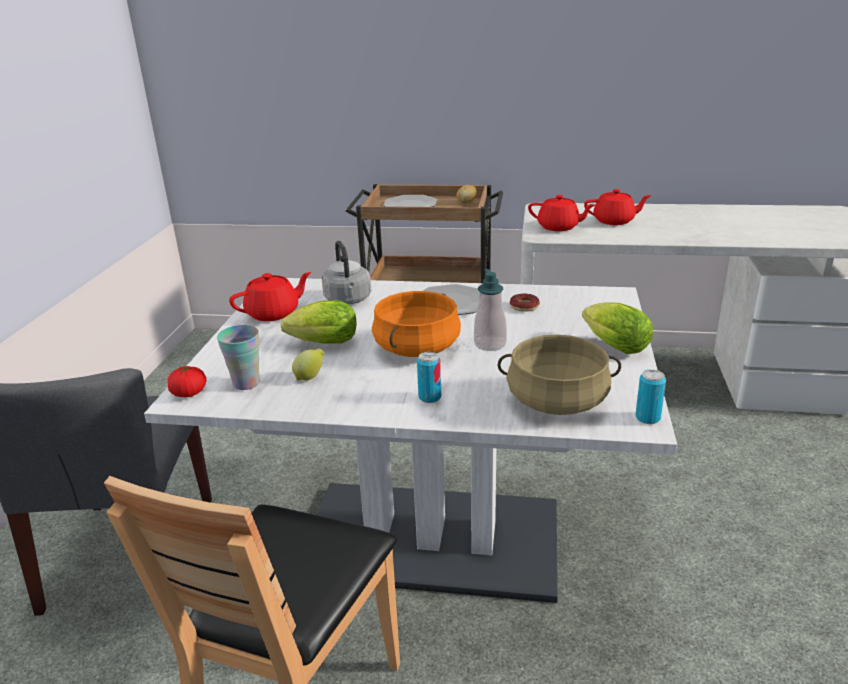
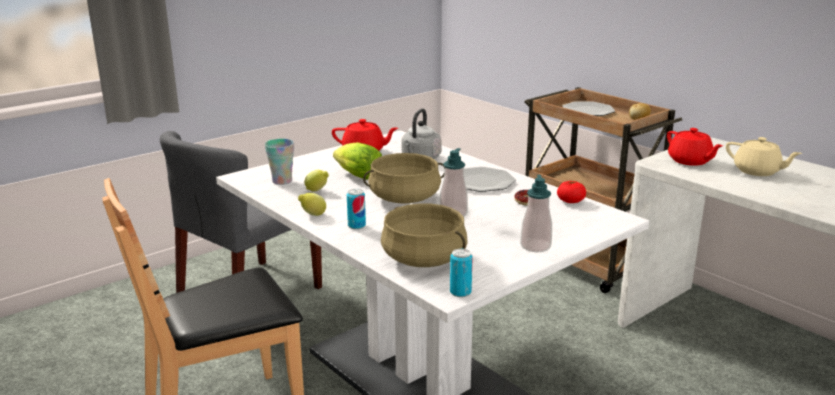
camera: 40 degrees right, 5 degrees down
tomato [168,366,207,398] -> tomato moved to [557,181,586,203]
orange cooking pot [372,291,461,357] -> beige cooking pot [363,153,445,204]
lettuce [582,302,653,354] -> soap dispenser [520,175,552,252]
red teapot [584,189,652,225] -> beige teapot [726,137,802,176]
none -> lemon [298,193,326,216]

